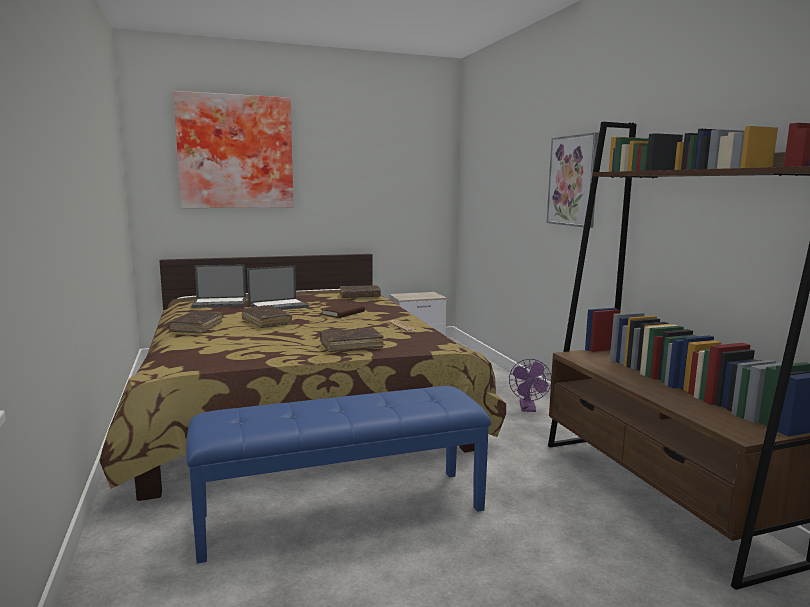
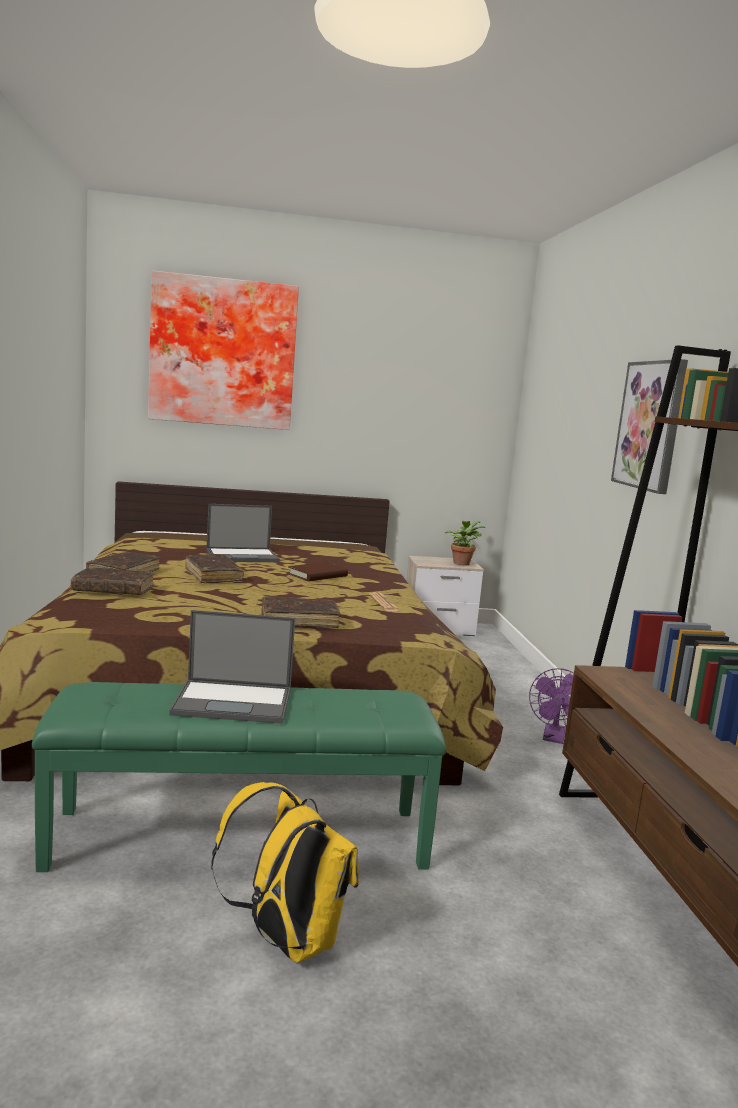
camera: 10 degrees right, 0 degrees up
blue bench [186,386,491,564] -> green bench [32,682,446,872]
laptop [191,264,246,308] -> laptop moved to [169,610,295,724]
brown book [340,285,381,298] -> brown book moved to [71,567,155,595]
none -> yellow backpack [211,782,359,963]
none -> potted plant [445,521,485,565]

